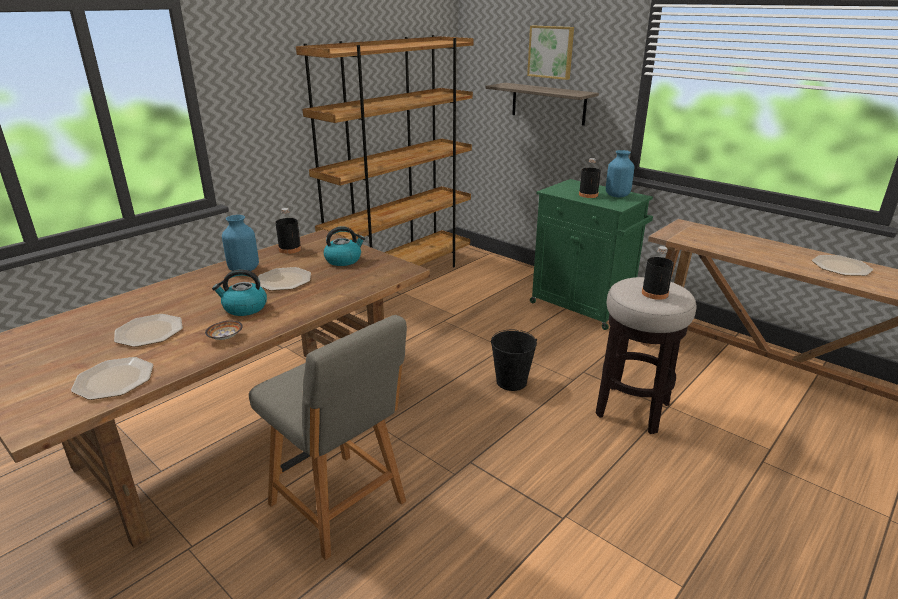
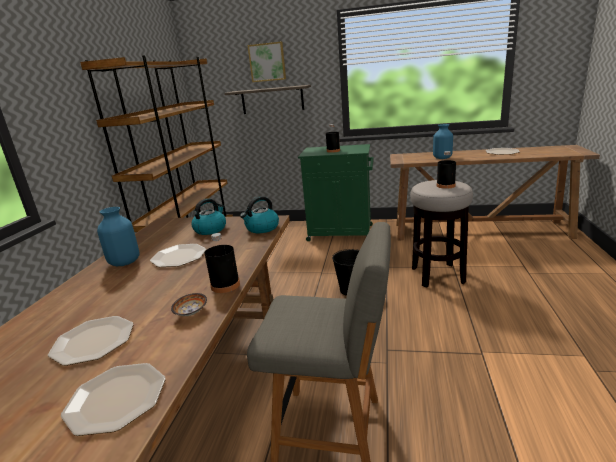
camera: 30 degrees left, 5 degrees down
kettle [212,269,267,316] -> kettle moved to [240,196,279,233]
black bottle [275,208,301,254] -> black bottle moved to [205,233,240,293]
blue vase [606,150,634,197] -> blue vase moved to [433,124,453,159]

